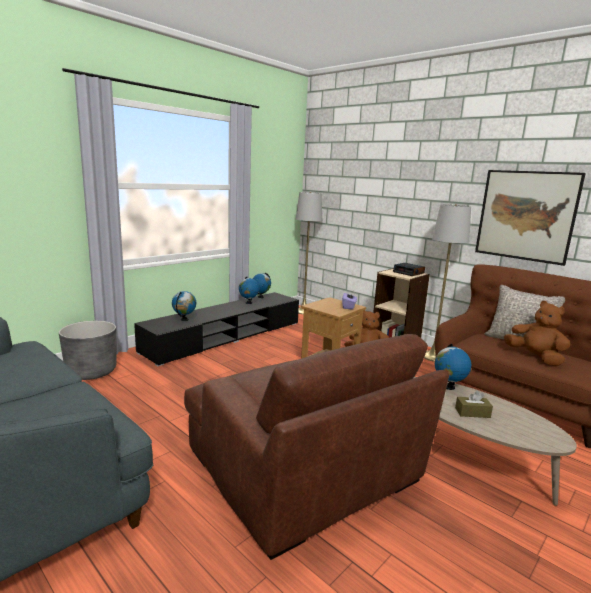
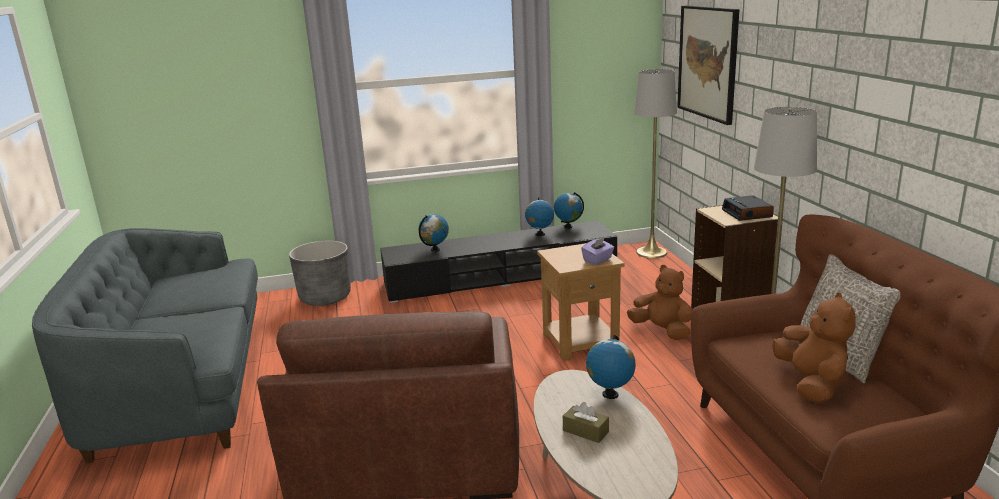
camera: 35 degrees right, 5 degrees up
picture [475,170,586,266] -> picture moved to [677,6,740,125]

